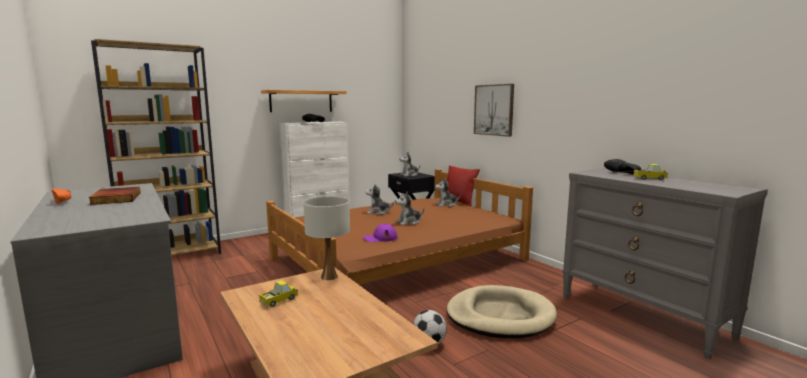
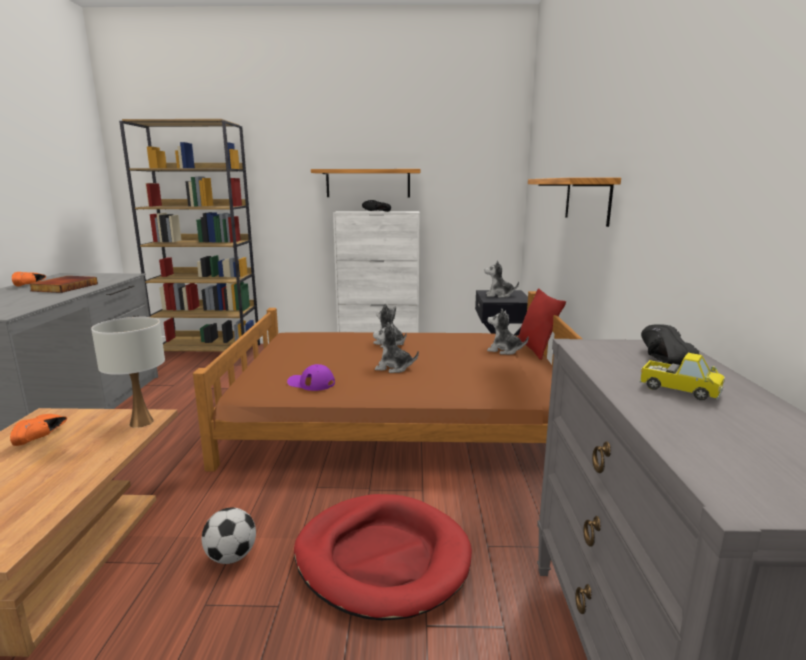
camera: 35 degrees right, 5 degrees up
toy truck [259,281,298,307] -> orange shoe [10,414,67,446]
beige dog bed [447,285,557,338] -> red dog bed [294,494,472,620]
picture [474,84,514,137] -> shelf [528,177,621,227]

